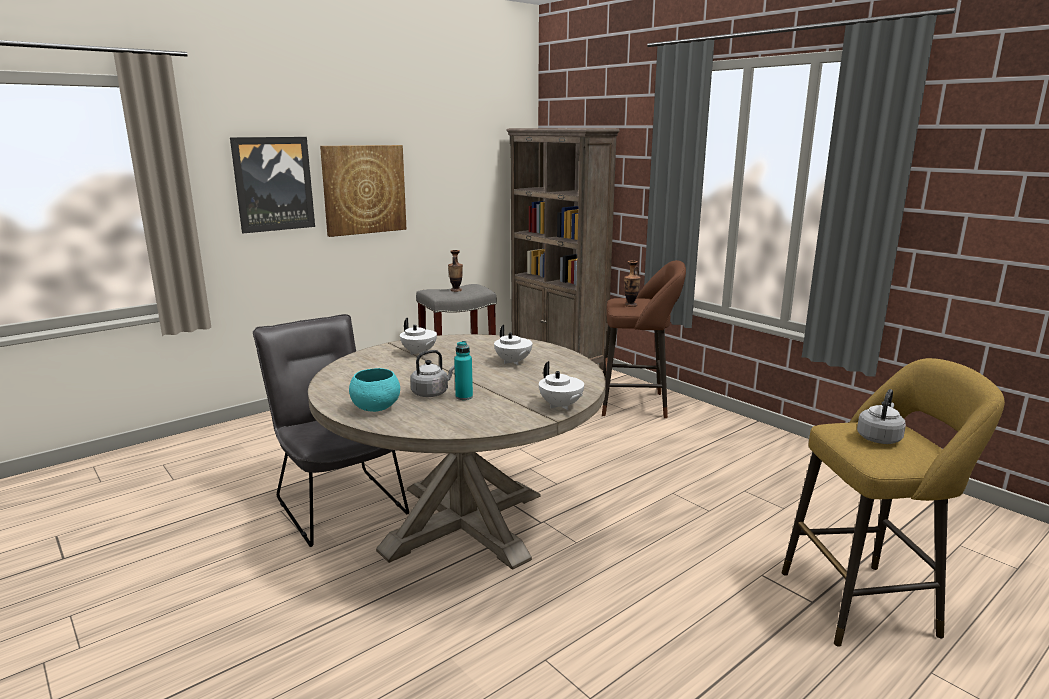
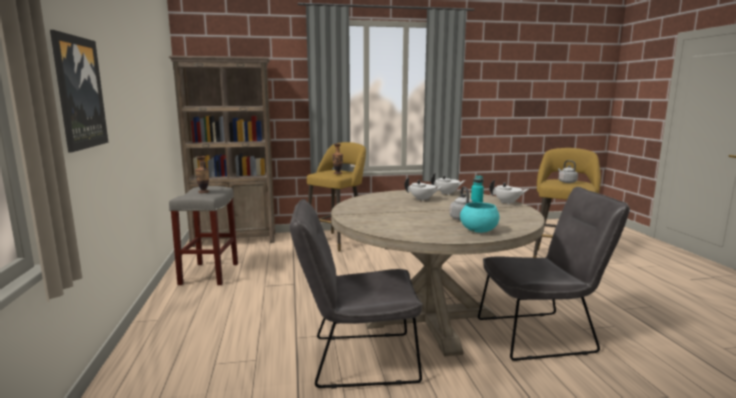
camera: 60 degrees left, 5 degrees down
picture [320,145,406,237] -> none
white teapot [400,318,437,355] -> white teapot moved to [431,173,466,195]
brown stool [602,260,686,418] -> yellow stool [307,142,366,251]
none -> grey chair [478,187,630,361]

